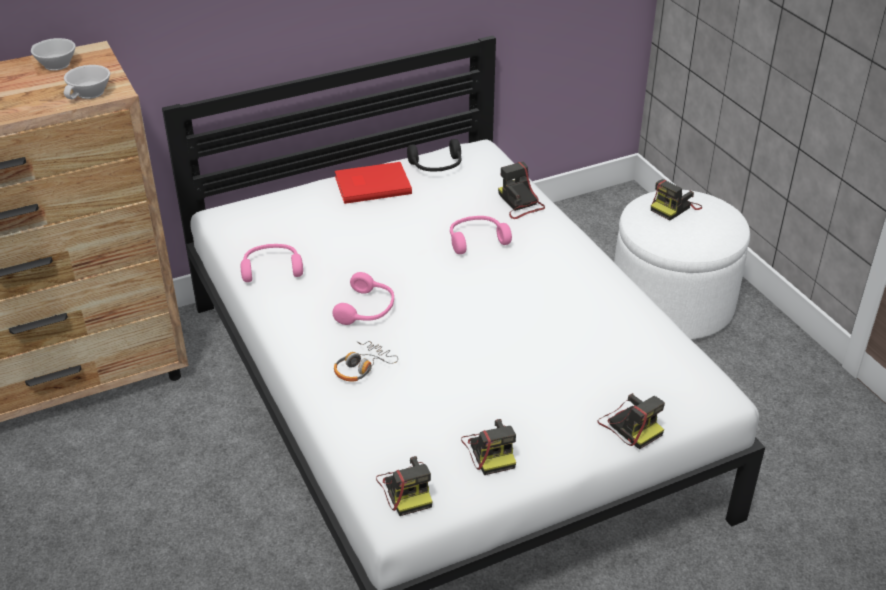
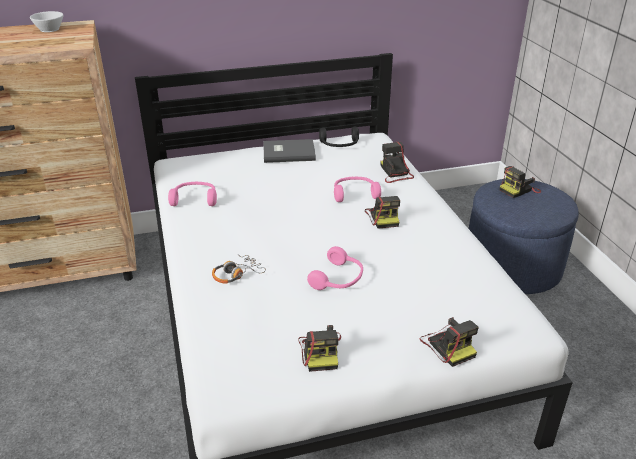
camera: 10 degrees right, 5 degrees down
white cup [64,65,110,100] -> none
pink headphones [332,272,394,325] -> pink headphones moved to [307,246,363,290]
red book [335,162,412,204] -> grey book [263,139,316,163]
camera [376,456,433,516] -> camera moved to [365,196,400,229]
white ottoman [614,190,750,339] -> blue ottoman [469,179,579,294]

